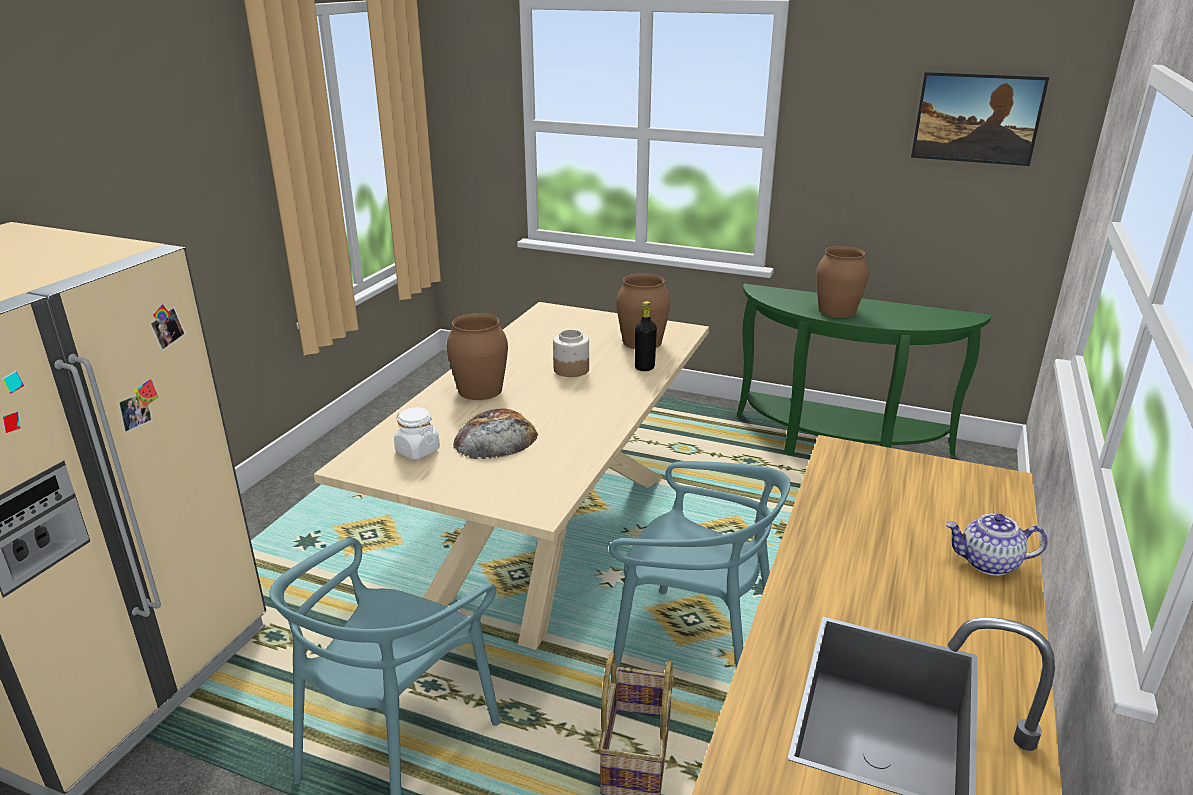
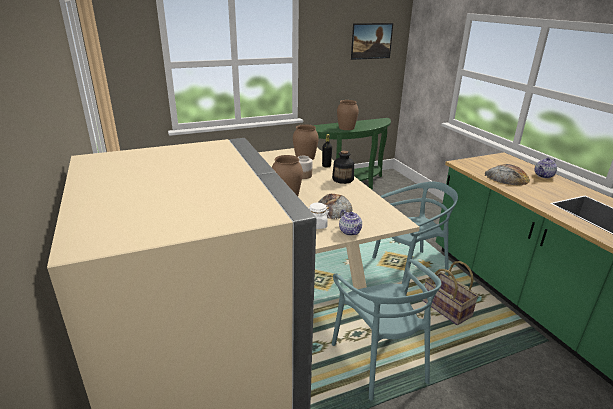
camera: 45 degrees left, 0 degrees up
none -> bottle [332,150,354,184]
none -> teapot [339,209,362,236]
none -> bread [484,164,530,186]

